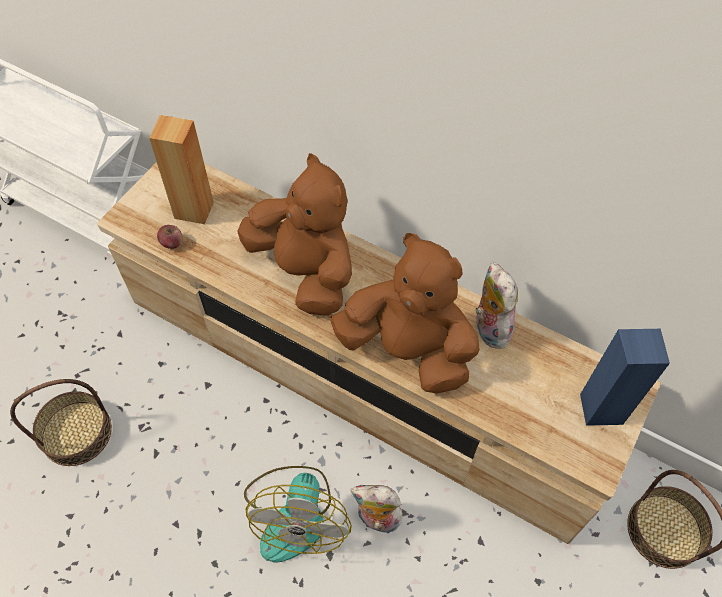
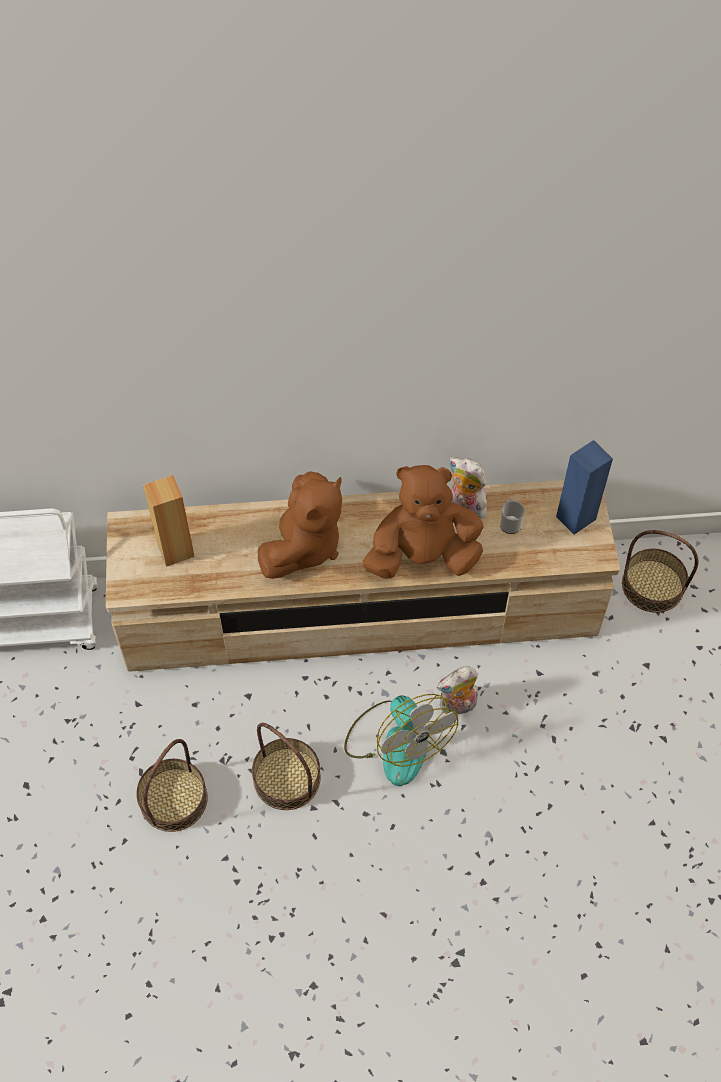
camera: 35 degrees left, 0 degrees up
apple [157,225,183,249] -> none
brown plush toy [237,153,352,316] -> brown plush toy turned 105 degrees clockwise [258,472,342,579]
none -> basket [252,723,321,810]
none -> mug [500,498,525,534]

